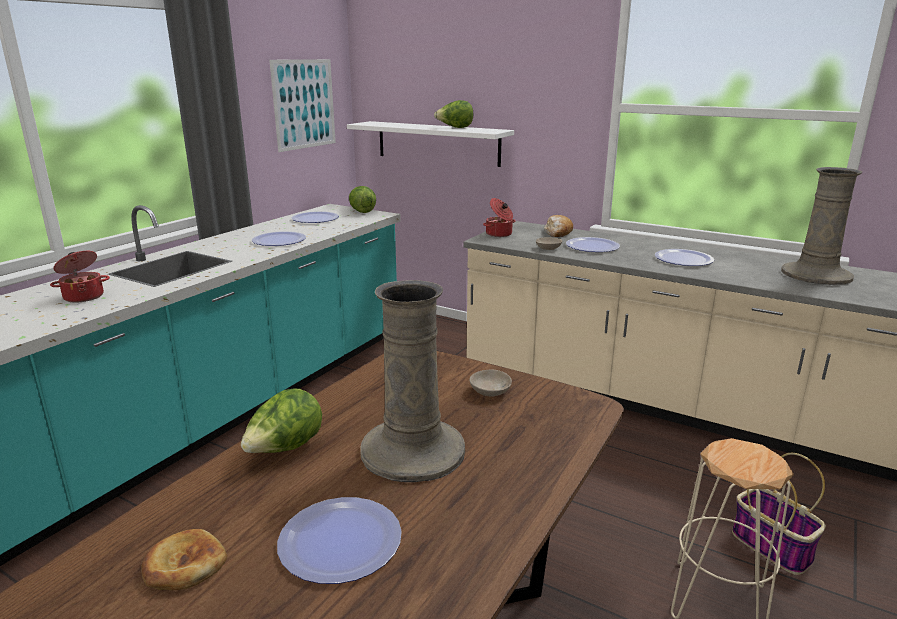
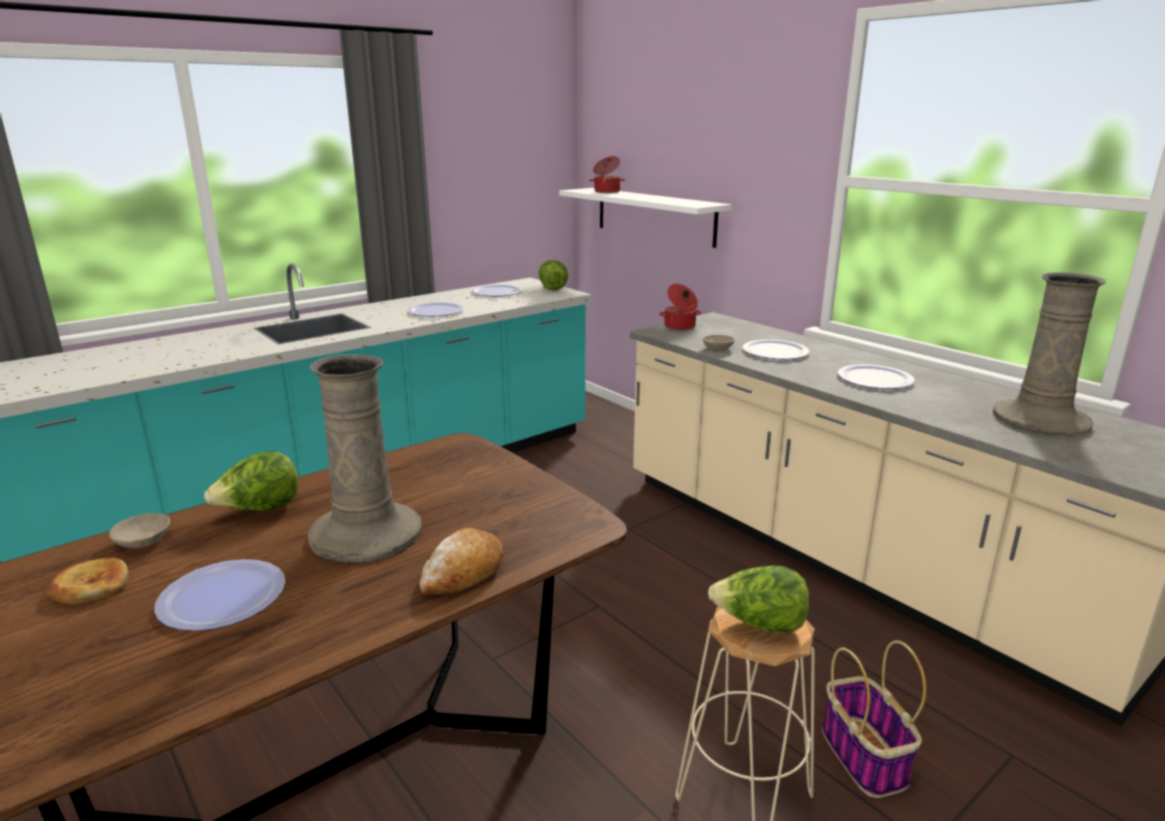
camera: 20 degrees right, 0 degrees up
cooking pot [50,251,110,303] -> cooking pot moved to [589,156,625,193]
picture [269,59,336,152] -> none
lettuce [434,100,473,128] -> lettuce moved to [708,565,809,632]
beige bowl [470,370,512,397] -> beige bowl moved to [109,513,170,548]
bread [544,215,573,237] -> bread moved to [420,528,503,595]

